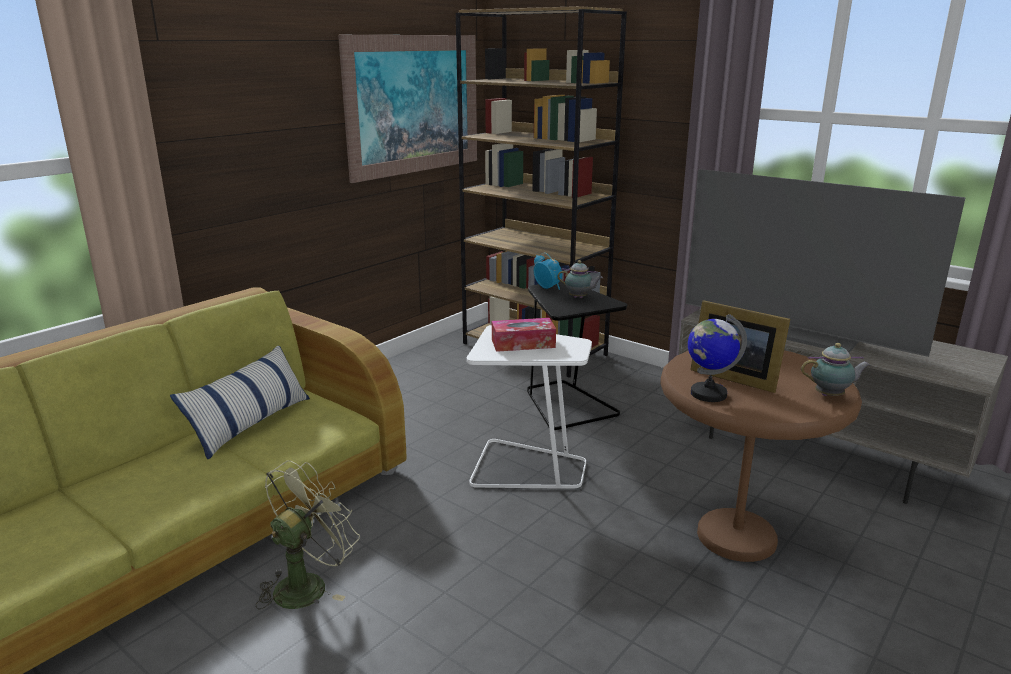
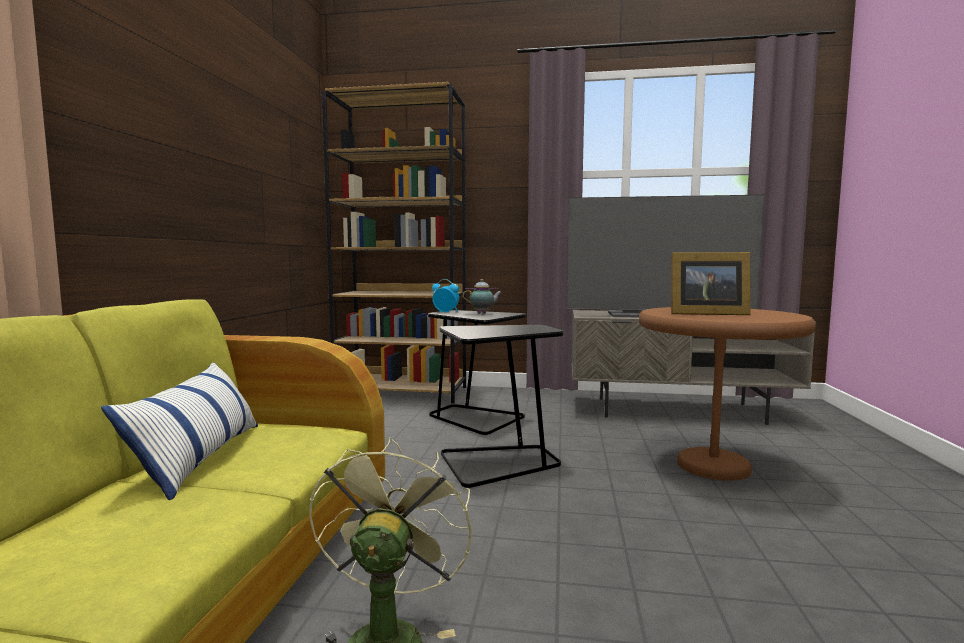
camera: 30 degrees left, 15 degrees down
picture [338,35,477,183] -> none
white side table [467,325,592,489] -> black side table [440,325,563,488]
tissue box [492,318,556,352] -> none
globe [688,314,747,402] -> none
teapot [801,343,870,396] -> none

